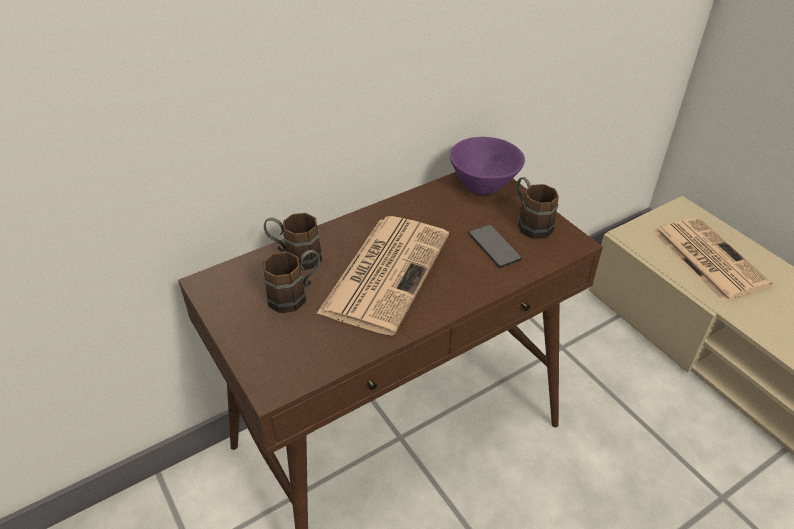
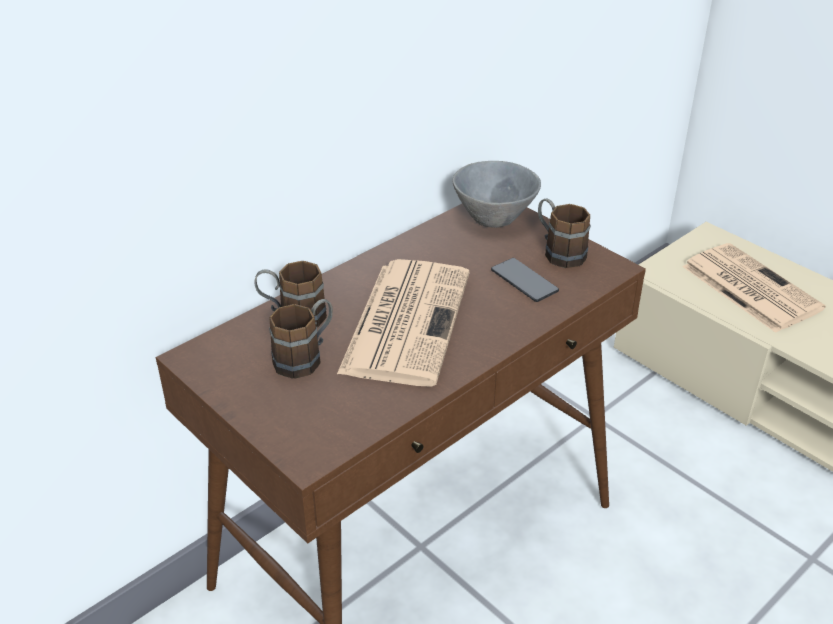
camera: 10 degrees left, 5 degrees down
purple bowl [450,137,525,195] -> grey bowl [452,161,541,228]

